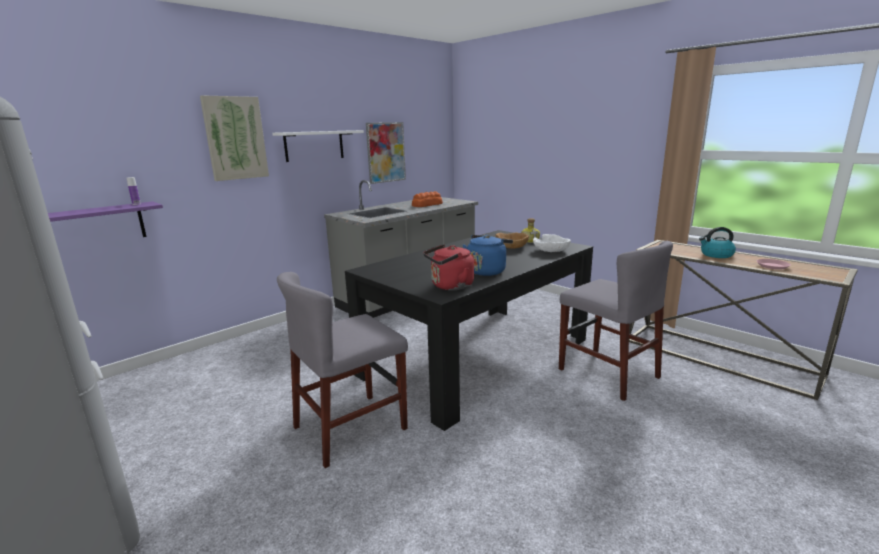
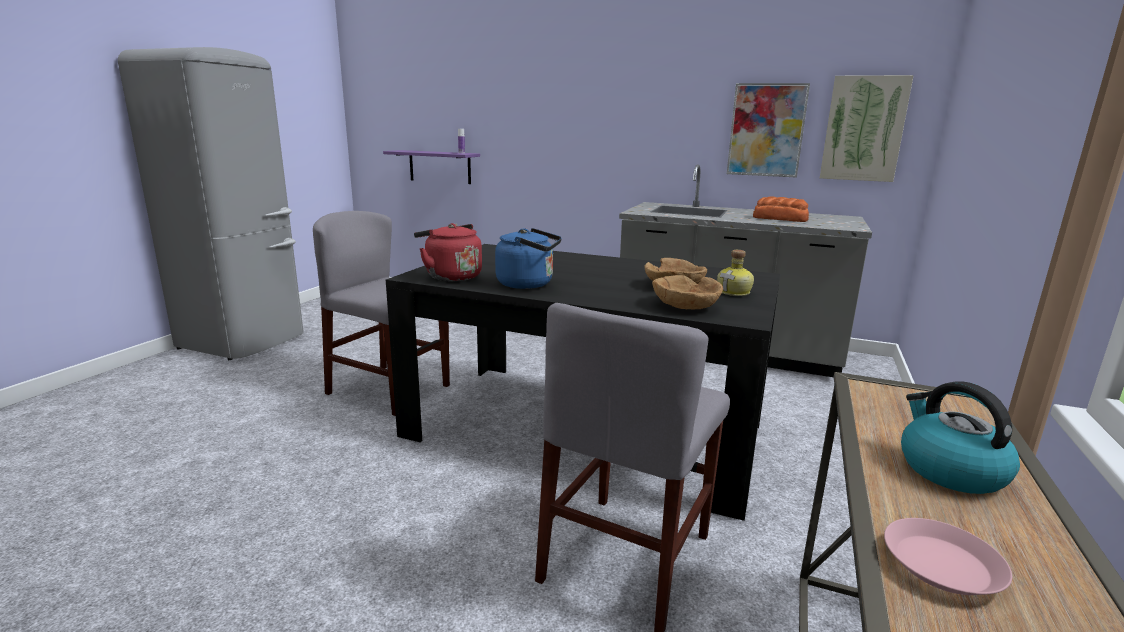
camera: 65 degrees right, 0 degrees up
picture [200,95,269,181] -> picture moved to [820,75,914,182]
white shelf [272,130,364,162] -> none
white bowl [533,234,571,252] -> brown bowl [652,275,723,309]

